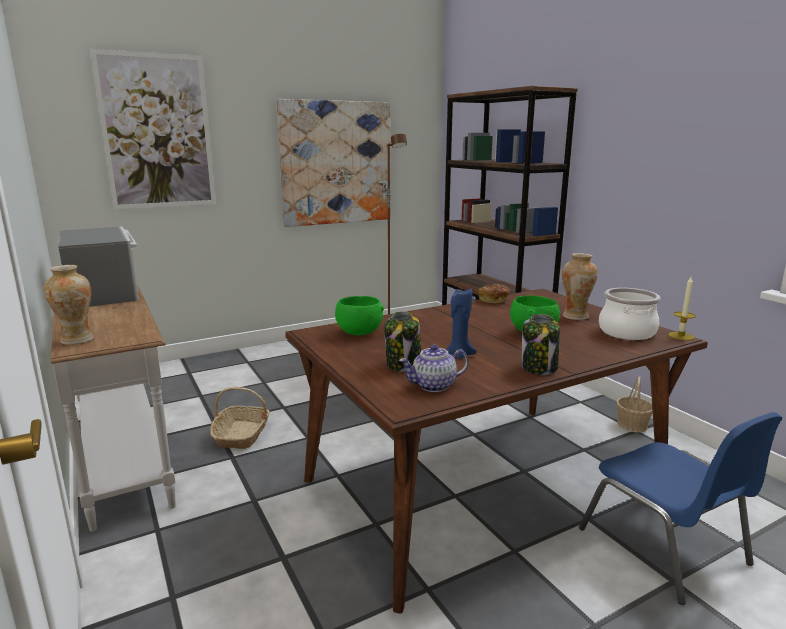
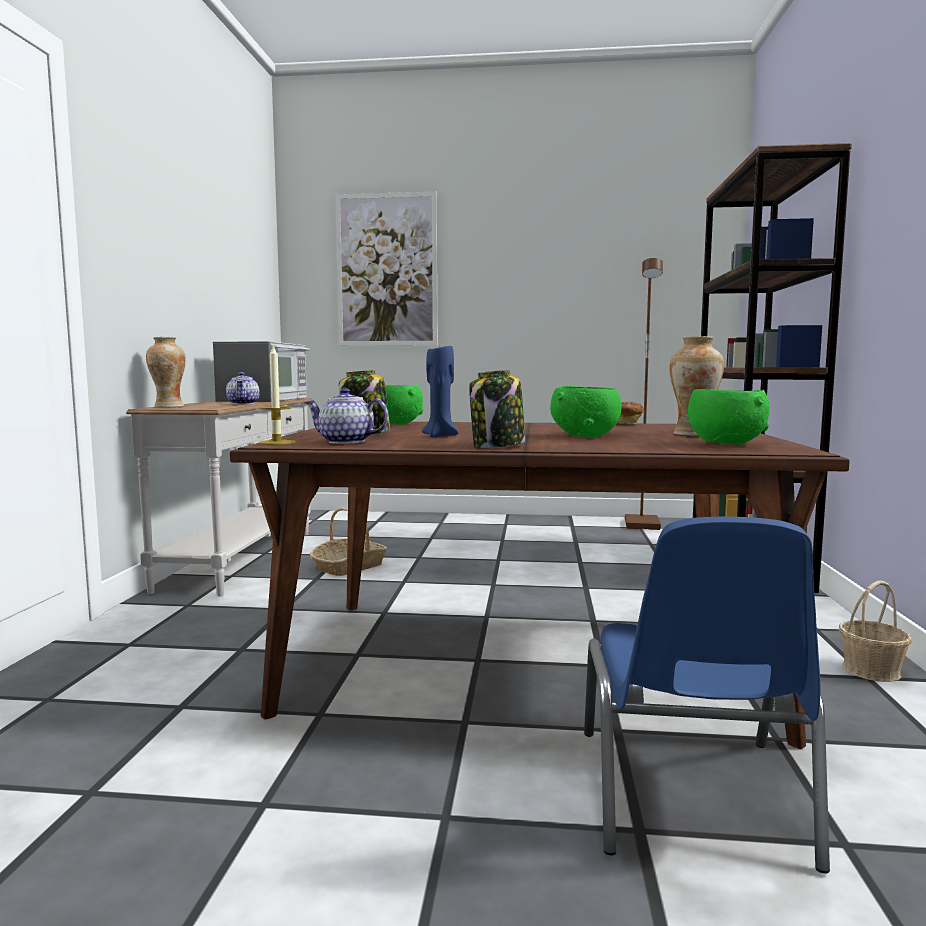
camera: 35 degrees right, 10 degrees down
picture [276,99,391,227] -> none
cooking pot [599,288,660,340] -> green bowl [688,389,770,445]
candle [668,277,696,340] -> candle moved to [258,344,295,445]
none -> teapot [226,372,260,404]

